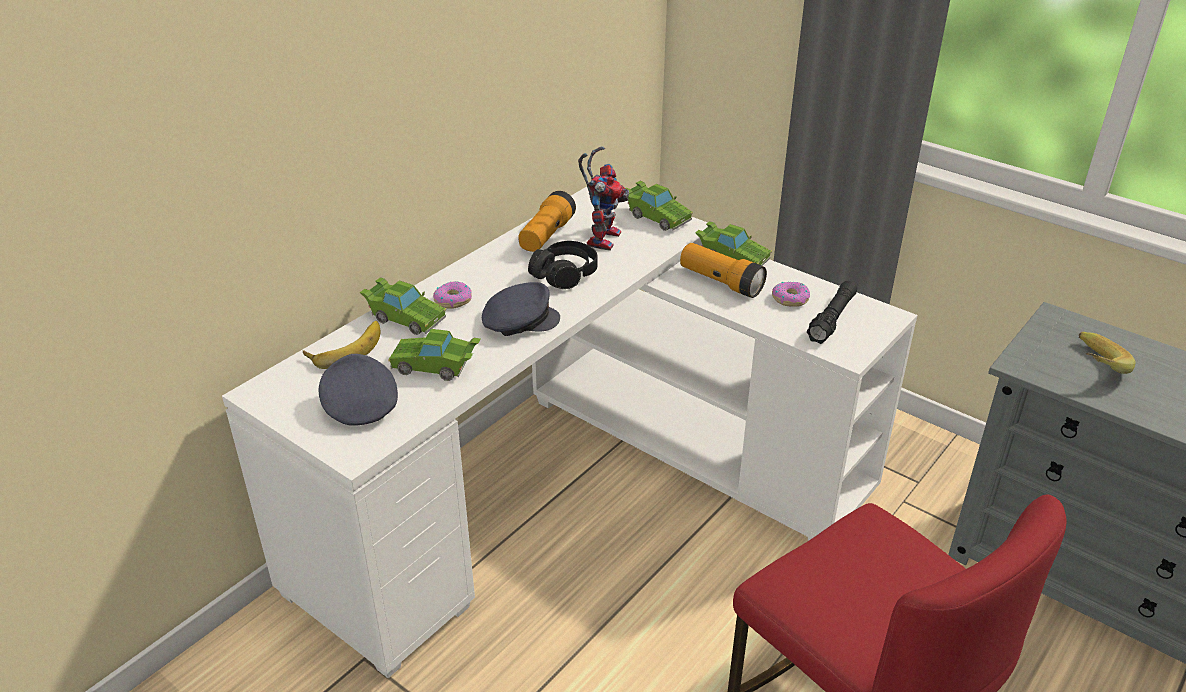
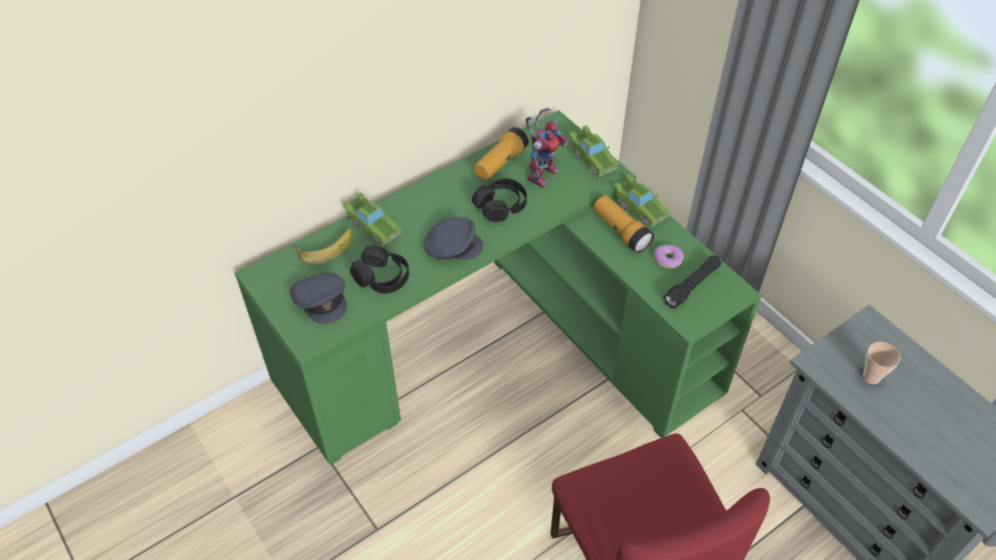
camera: 15 degrees right, 15 degrees up
white desk [222,187,917,678] -> green desk [235,110,762,464]
grey cap [319,354,398,426] -> grey cap turned 150 degrees clockwise [290,272,347,324]
green toy car [388,329,480,381] -> black headphones [350,245,409,294]
donut [433,281,472,309] -> none
banana [1079,332,1136,374] -> cup [863,342,900,384]

